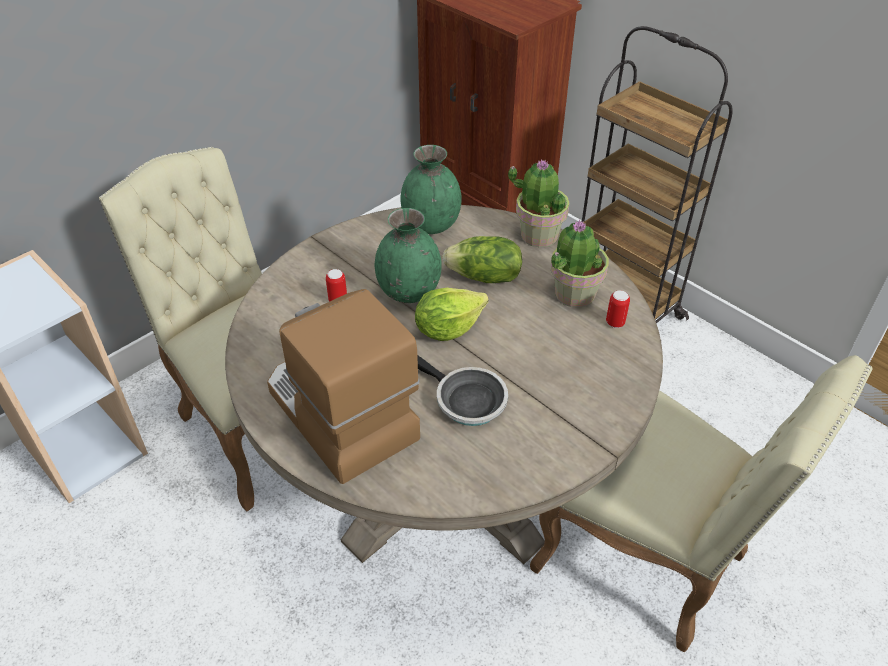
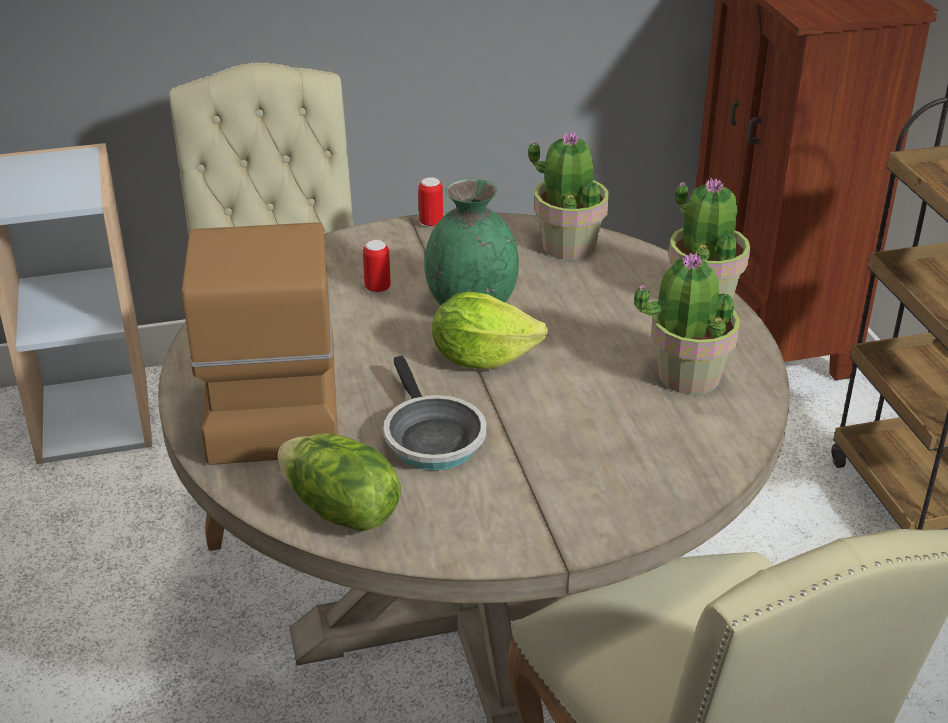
camera: 30 degrees right, 10 degrees down
green vase [400,145,462,234] -> potted plant [528,131,609,260]
lettuce [442,236,522,283] -> lettuce moved to [278,434,401,531]
can [606,290,630,328] -> can moved to [418,177,443,227]

